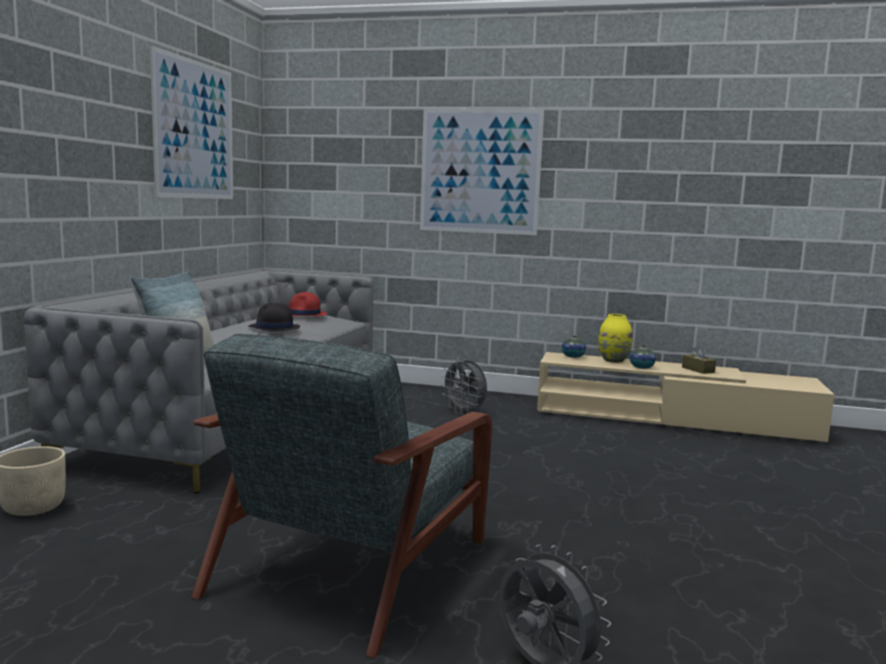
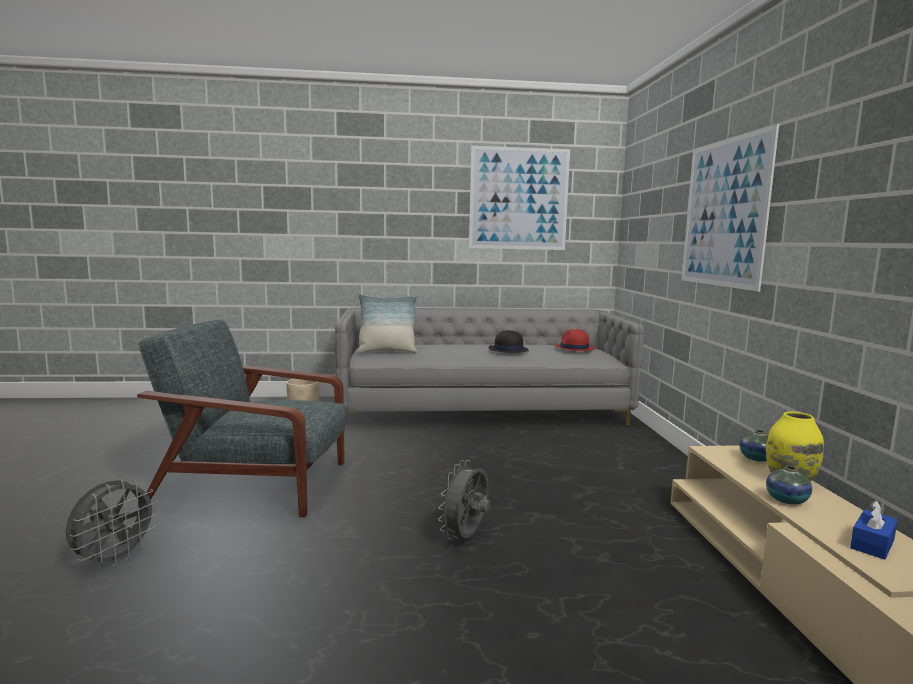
camera: 70 degrees right, 0 degrees up
grey fan [441,358,487,415] -> grey fan moved to [438,460,490,540]
brown tissue box [682,345,716,374] -> blue tissue box [850,500,898,560]

